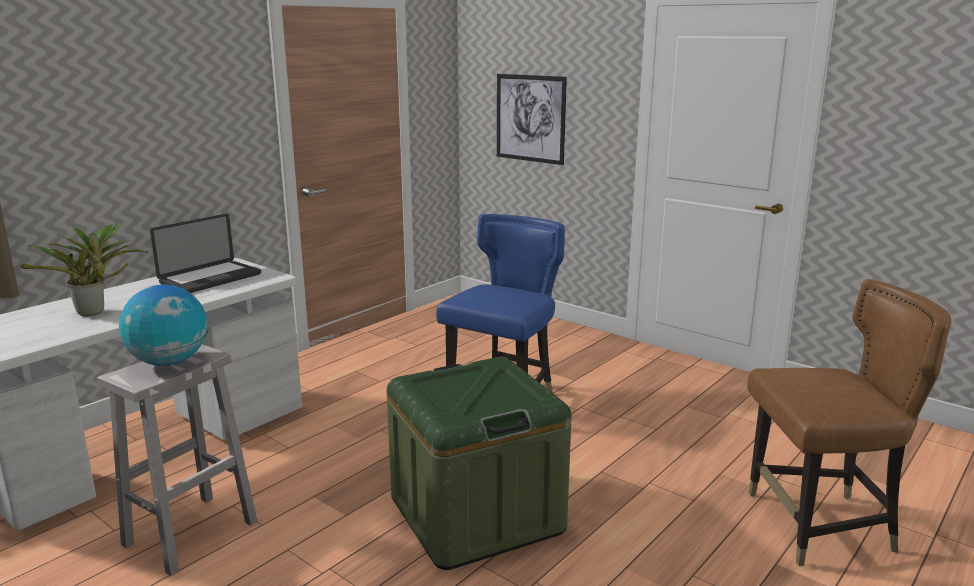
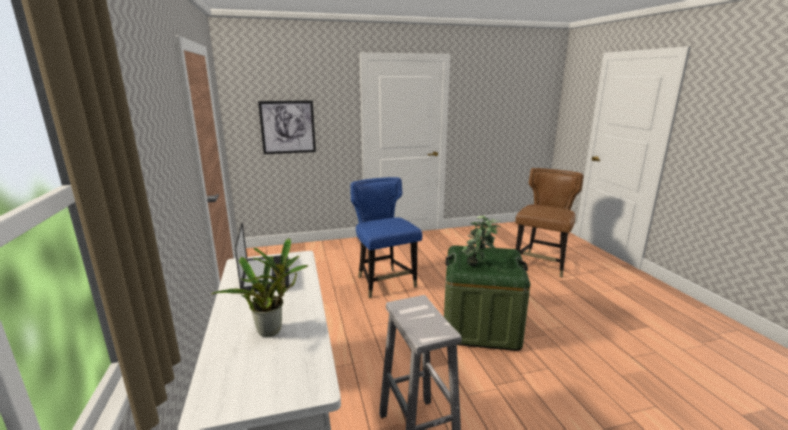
camera: 55 degrees left, 0 degrees up
globe [119,285,208,366] -> none
none -> potted plant [462,216,501,266]

